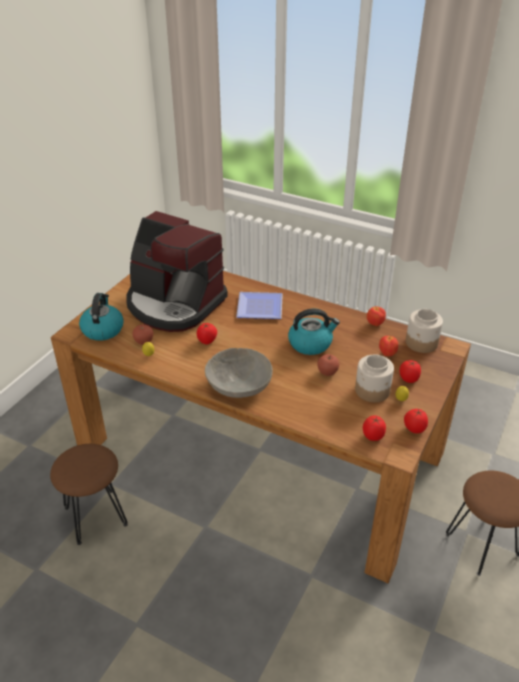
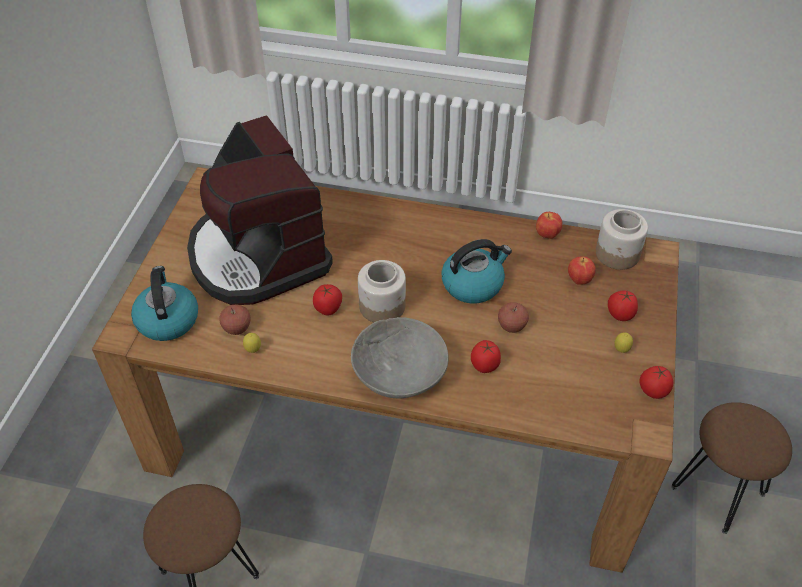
camera: 15 degrees left, 10 degrees up
coffee machine [126,211,228,332] -> coffee machine turned 45 degrees clockwise [187,115,333,305]
plate [236,292,283,319] -> none
jar [355,354,394,402] -> jar moved to [358,260,406,322]
tomato [363,415,386,441] -> tomato moved to [471,340,501,373]

